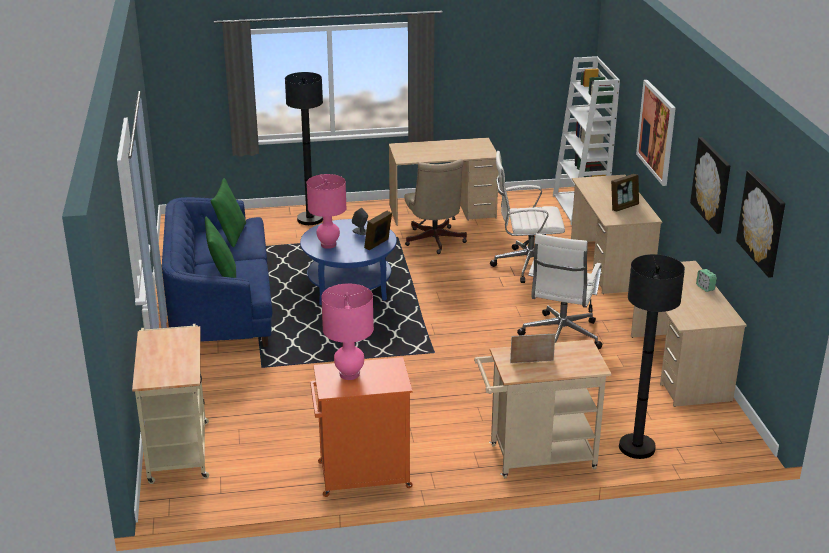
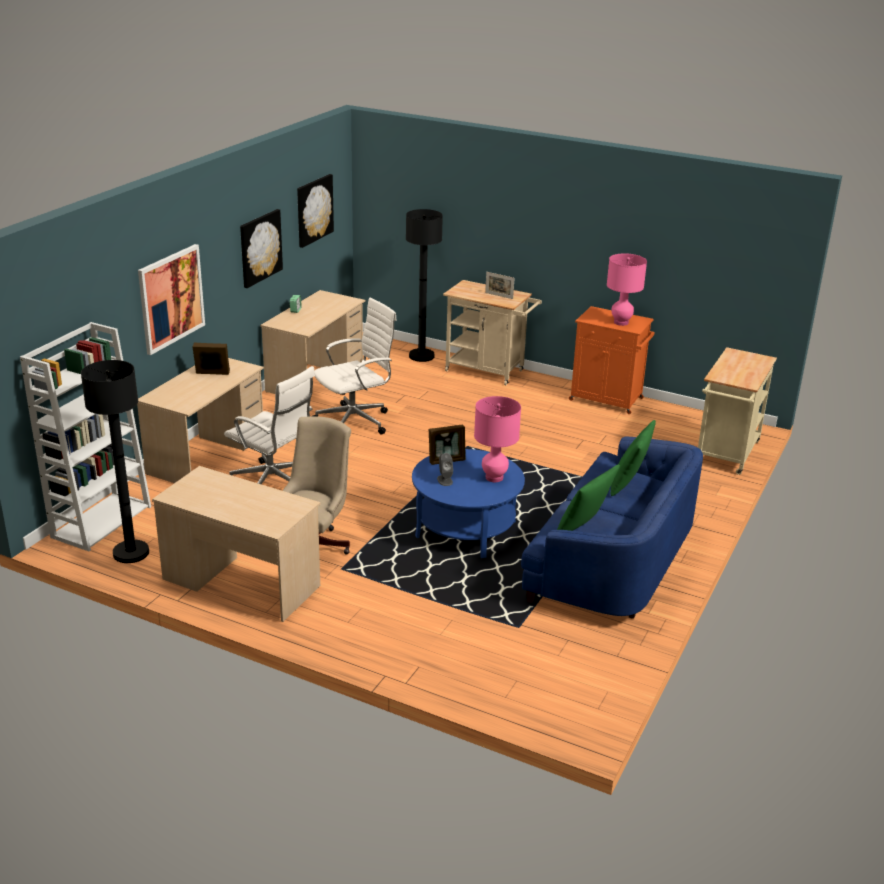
camera: 145 degrees left, 0 degrees up
black floor lamp [285,72,323,225] -> black floor lamp moved to [81,360,149,563]

